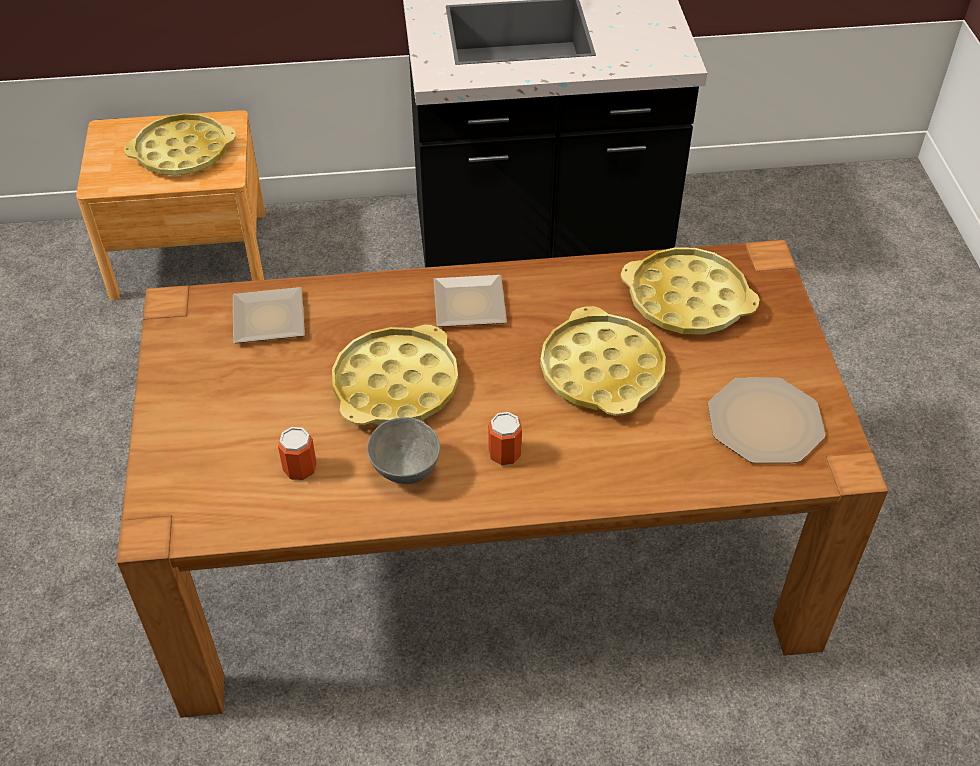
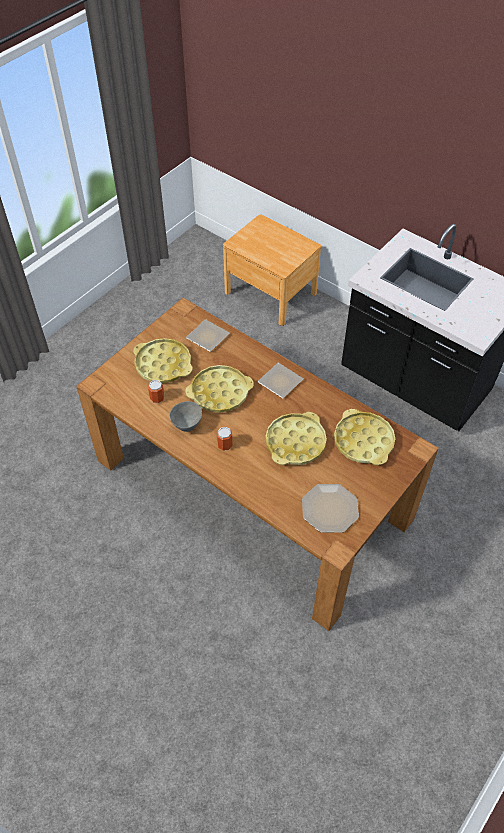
camera: 45 degrees right, 5 degrees up
yellow tray [124,113,236,176] -> yellow tray moved to [133,338,193,383]

